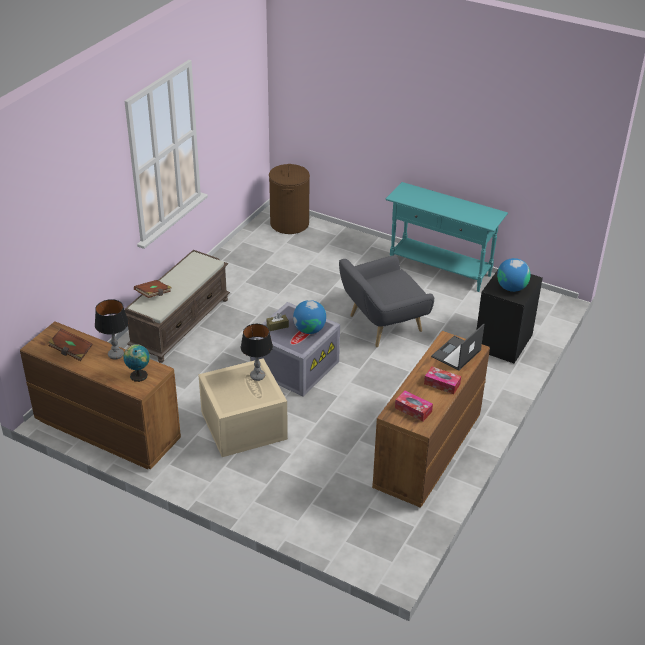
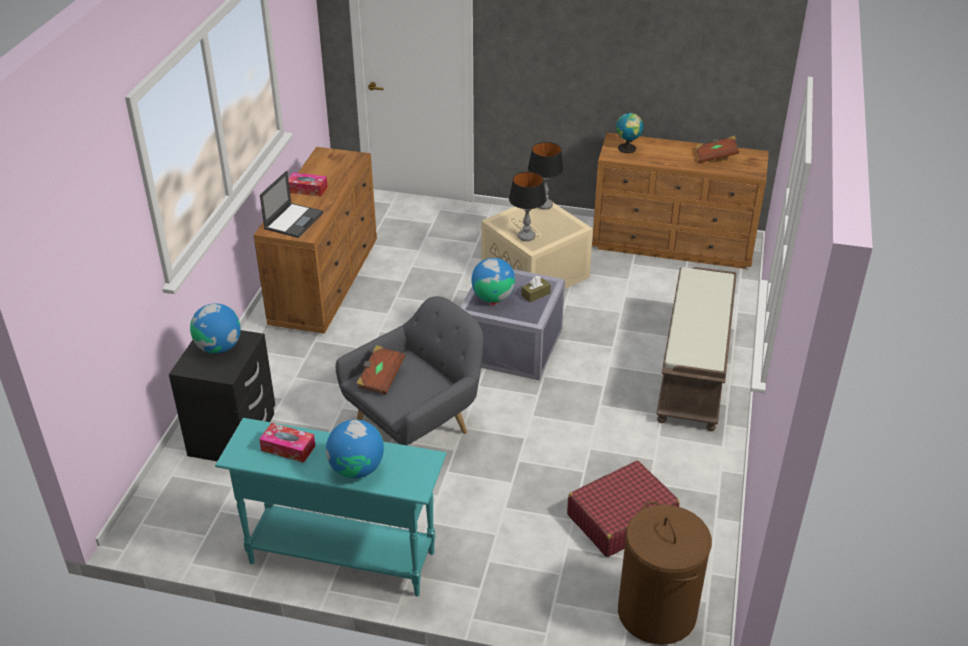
camera: 165 degrees right, 0 degrees up
table lamp [95,299,129,360] -> table lamp moved to [528,142,564,210]
brown book [134,280,172,298] -> brown book moved to [356,345,405,395]
tissue box [395,391,433,422] -> tissue box moved to [259,423,315,463]
none -> globe [326,420,384,478]
none -> red suitcase [567,461,679,557]

